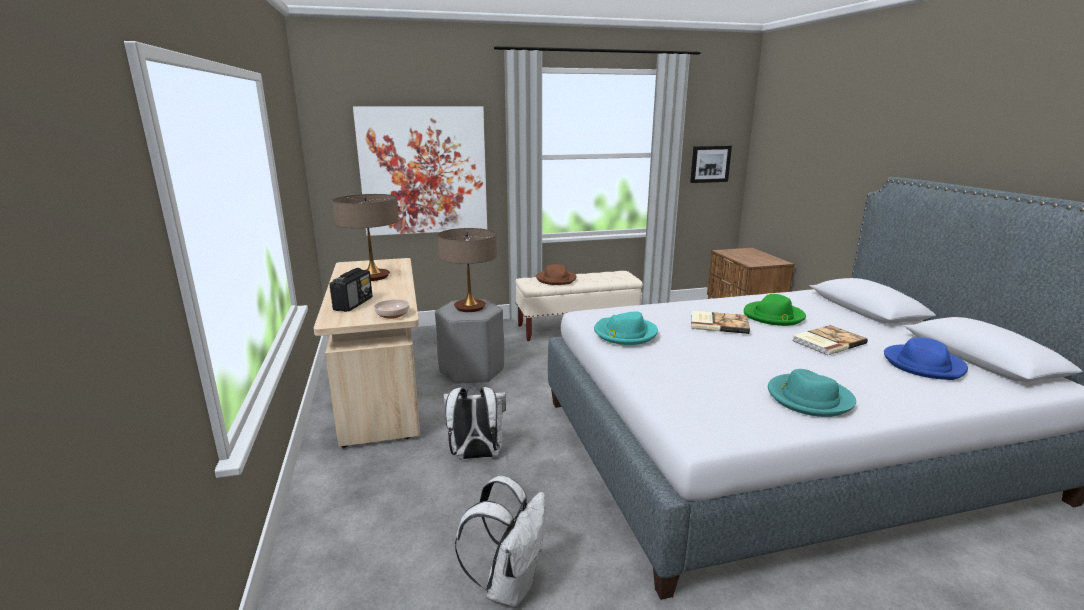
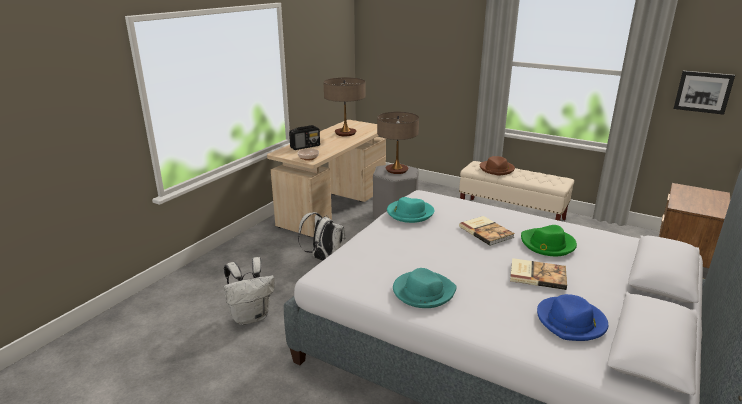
camera: 45 degrees right, 5 degrees up
picture [353,107,488,236] -> none

